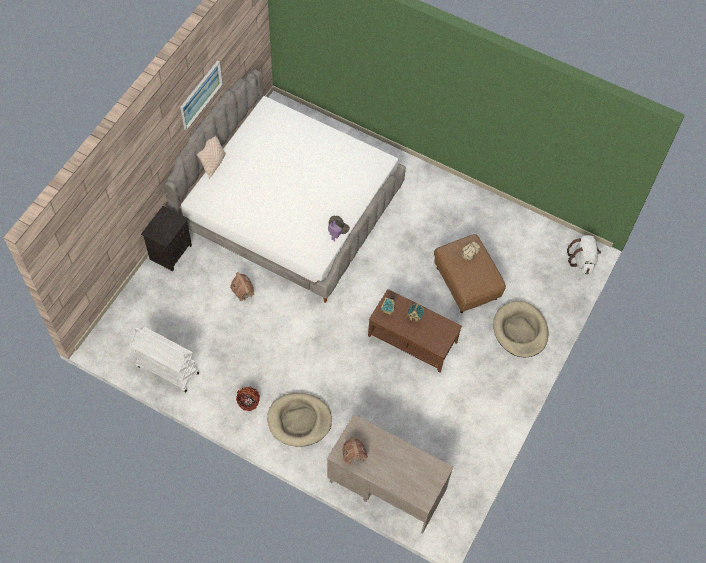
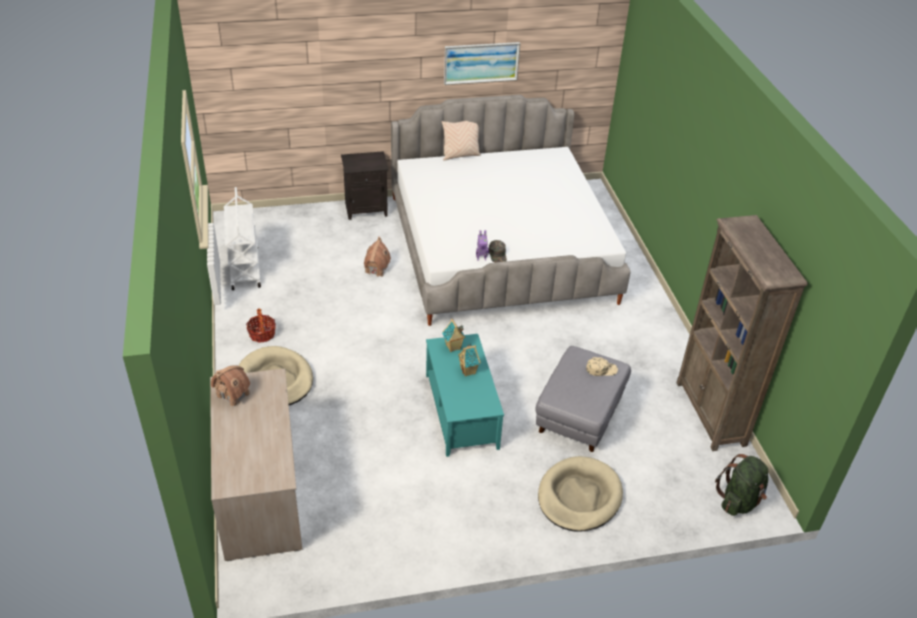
camera: 50 degrees right, 20 degrees down
brown coffee table [368,289,462,373] -> turquoise coffee table [426,334,504,457]
brown ottoman [434,234,506,313] -> grey ottoman [536,346,631,452]
white backpack [567,235,601,274] -> green backpack [715,454,768,516]
none -> brown bookcase [677,215,808,451]

